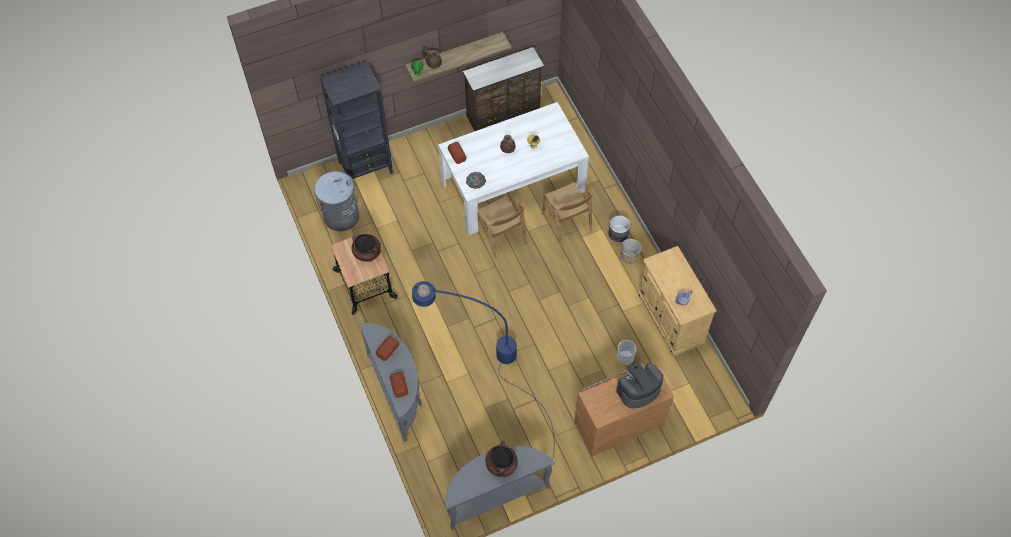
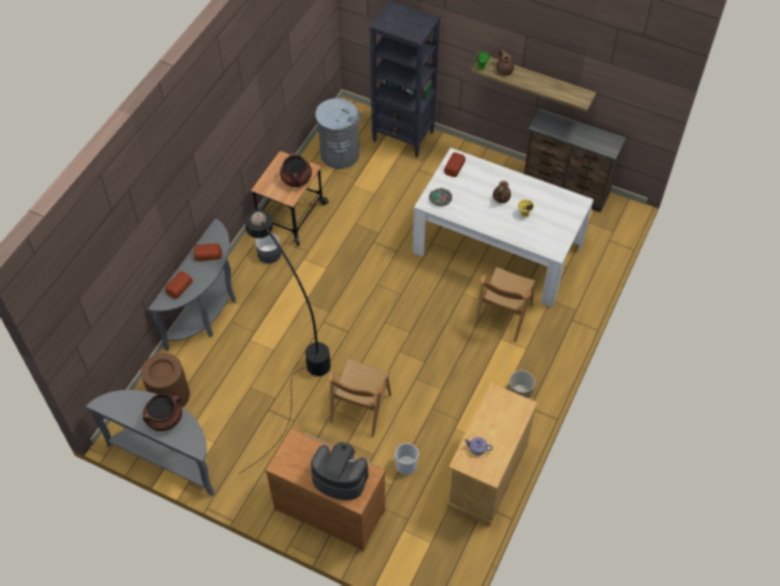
camera: 50 degrees right, 5 degrees down
blue floor lamp [412,281,554,458] -> black floor lamp [239,209,331,474]
brown chair [477,196,527,259] -> brown chair moved to [329,359,391,437]
grey planter [608,215,631,242] -> grey planter moved to [255,233,281,264]
none -> brown trash can [141,353,190,407]

